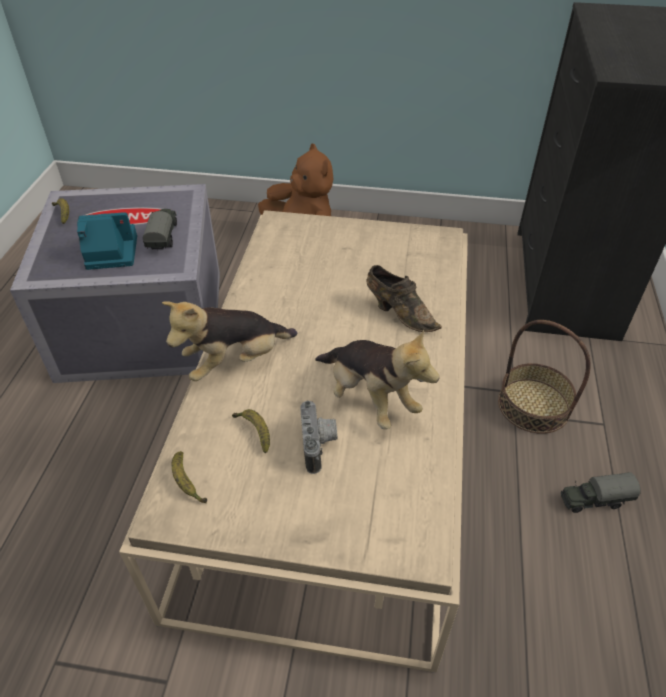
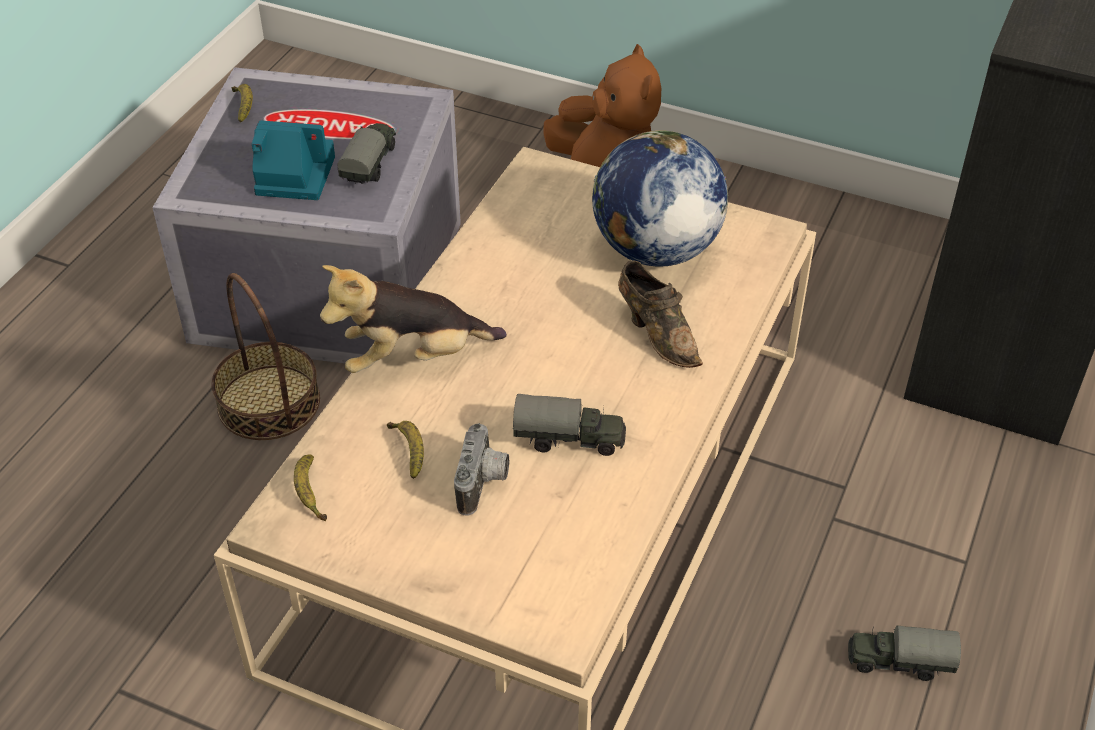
camera: 15 degrees right, 0 degrees up
plush toy [315,330,440,429] -> toy truck [513,394,626,456]
basket [498,320,591,434] -> basket moved to [211,273,320,440]
none -> globe [592,131,728,267]

